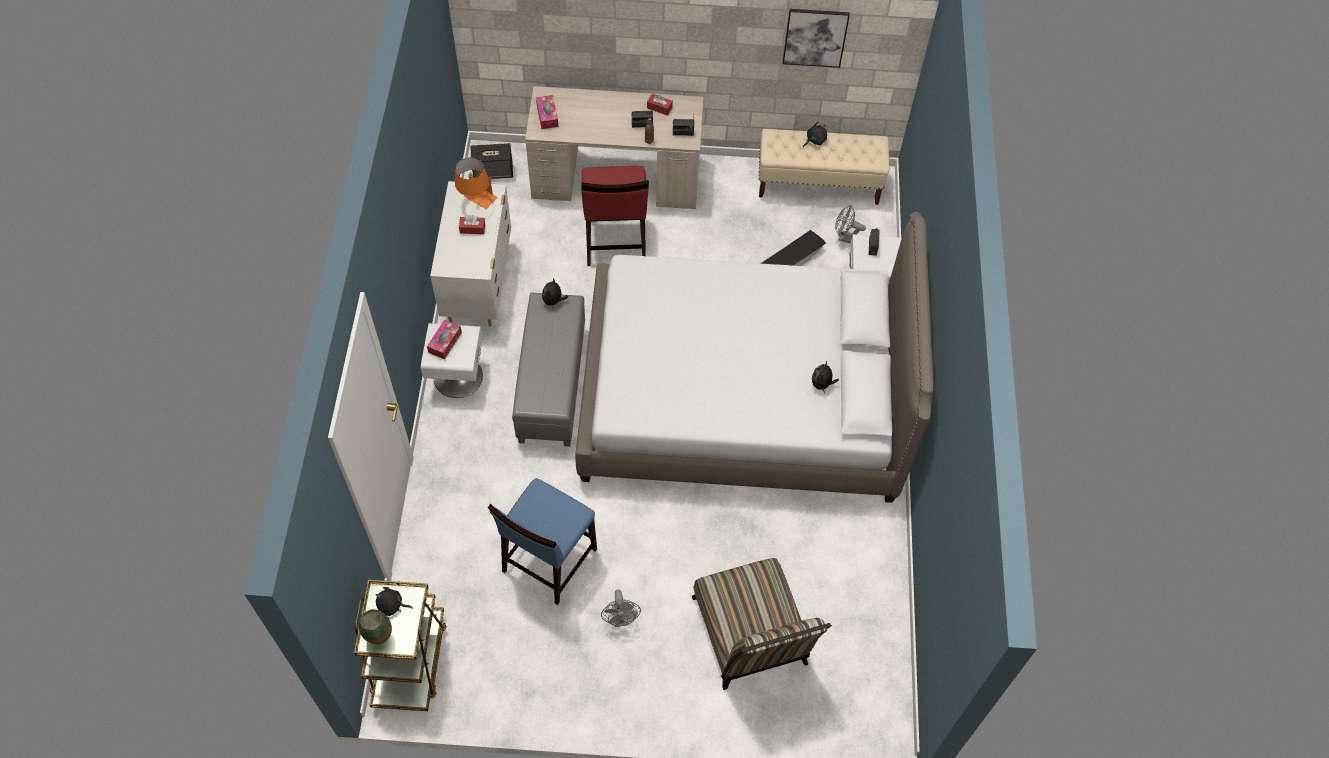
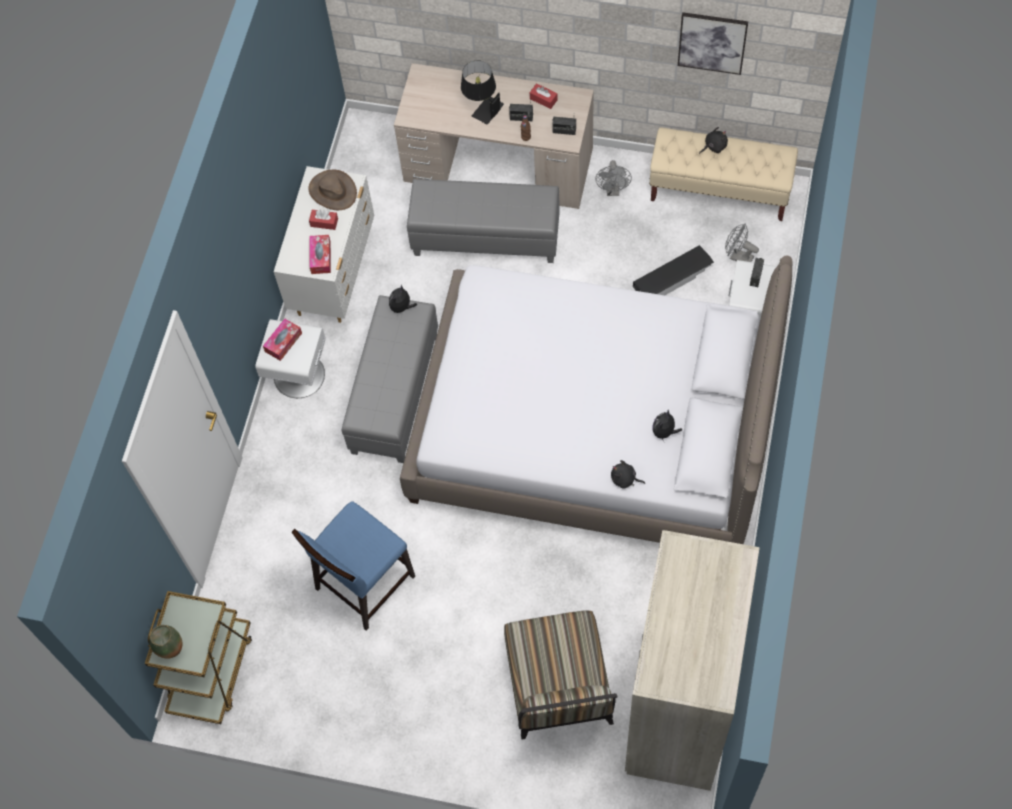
camera: 15 degrees right, 5 degrees up
black plush toy [375,587,413,616] -> black plush toy moved to [611,460,646,489]
orange table lamp [455,158,497,209] -> brown hat [308,170,357,210]
speaker [471,143,513,179] -> none
tissue box [536,95,558,129] -> tissue box moved to [310,235,331,274]
red chair [581,166,649,266] -> grey ottoman [407,179,560,263]
grey fan [601,590,641,627] -> grey fan moved to [595,160,632,196]
none -> black table lamp [461,60,504,125]
none -> beige wardrobe [625,530,760,791]

